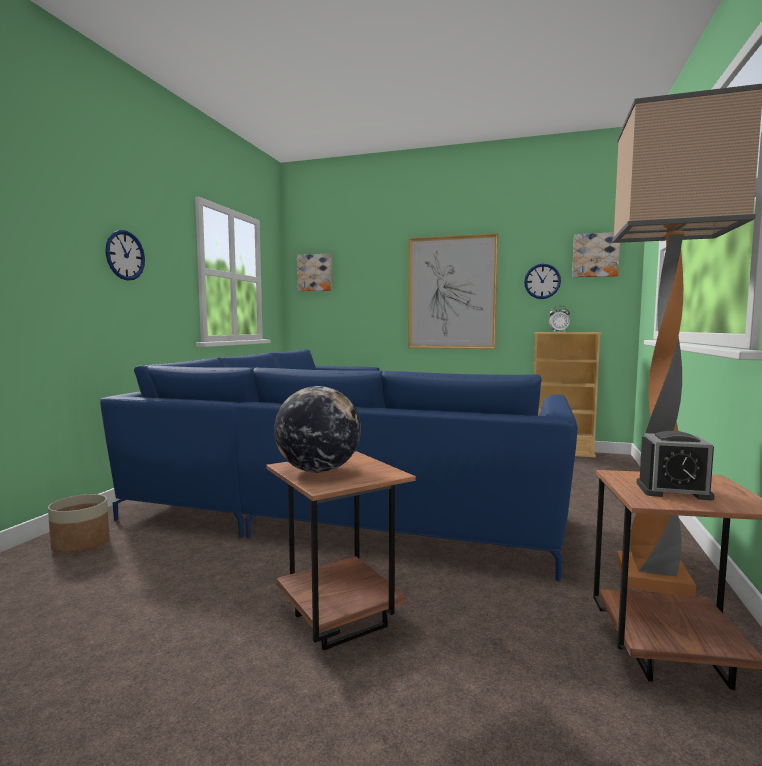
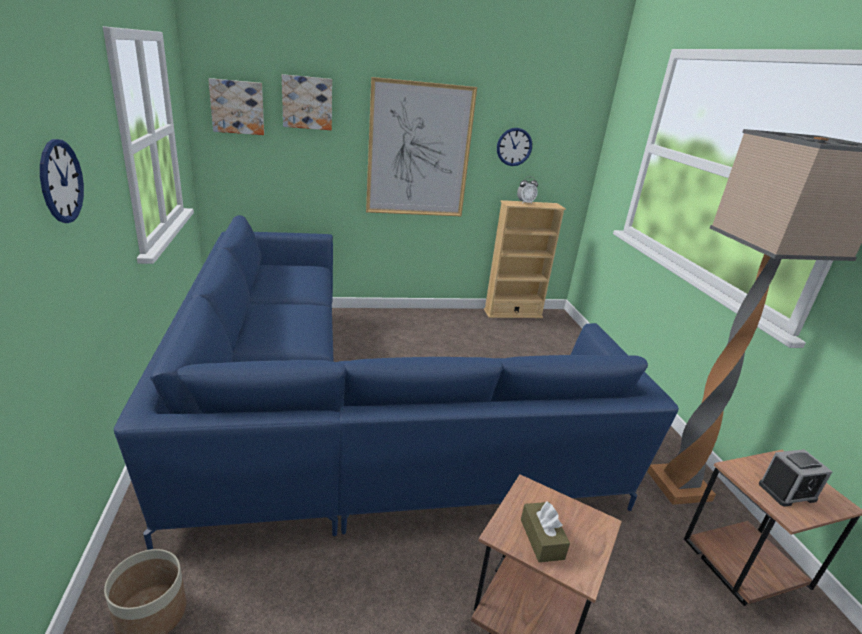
camera: 30 degrees left, 20 degrees up
globe [274,386,361,473] -> brown tissue box [521,502,570,562]
picture [572,232,620,278] -> picture moved to [282,74,332,130]

